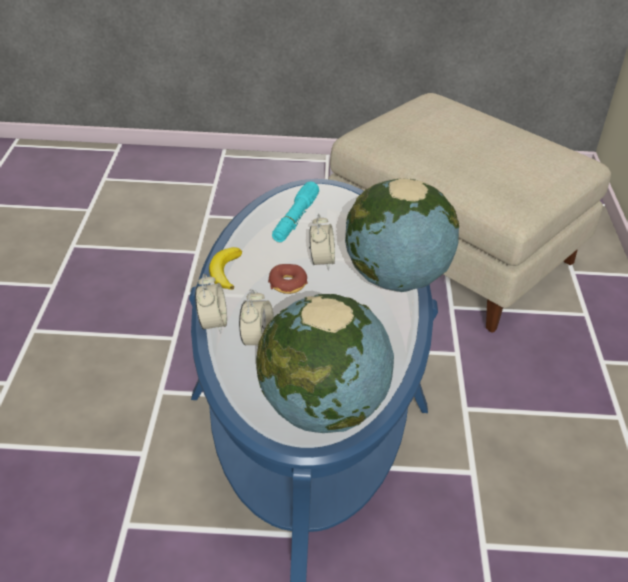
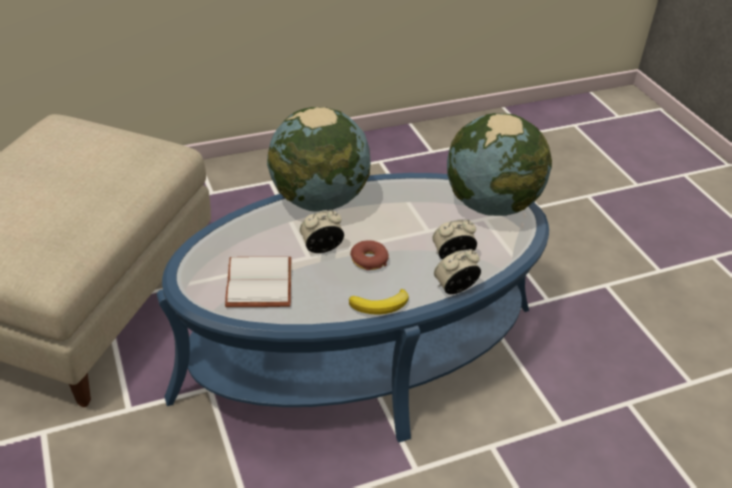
camera: 115 degrees left, 0 degrees up
turquoise flashlight [272,181,319,242] -> white book [225,257,291,307]

